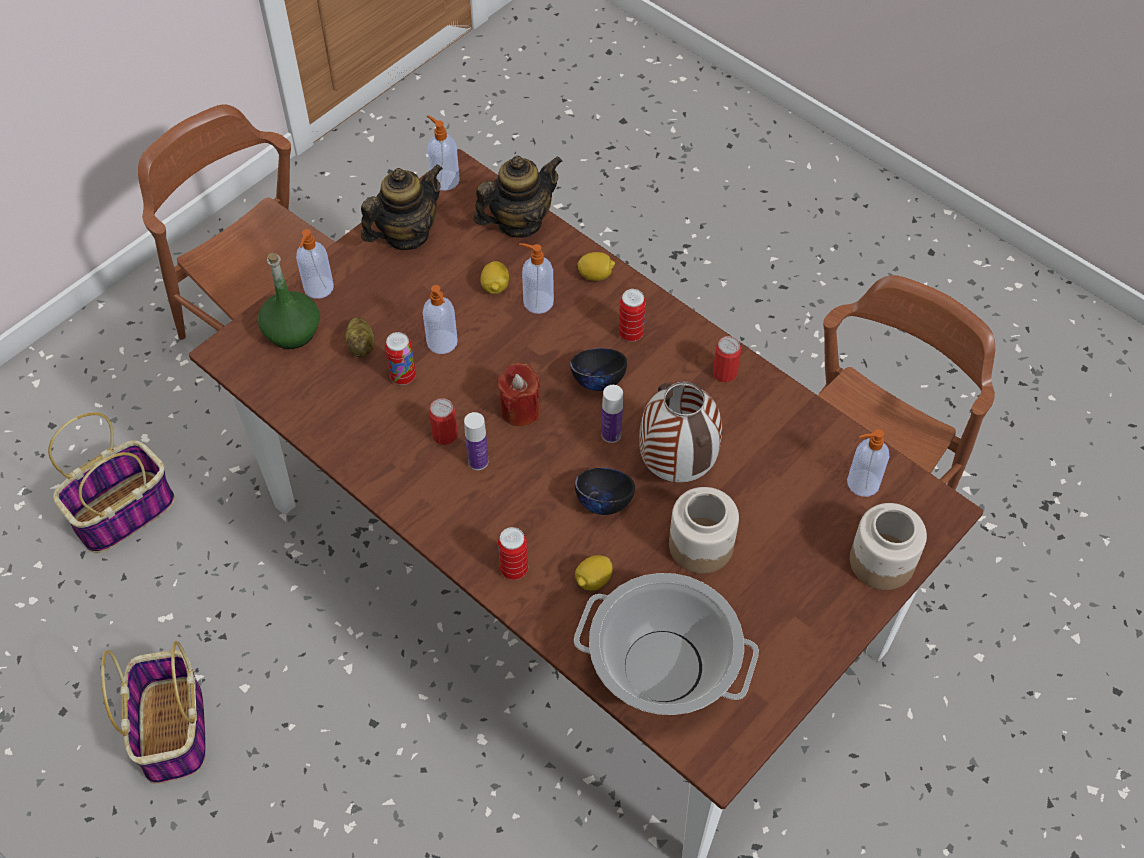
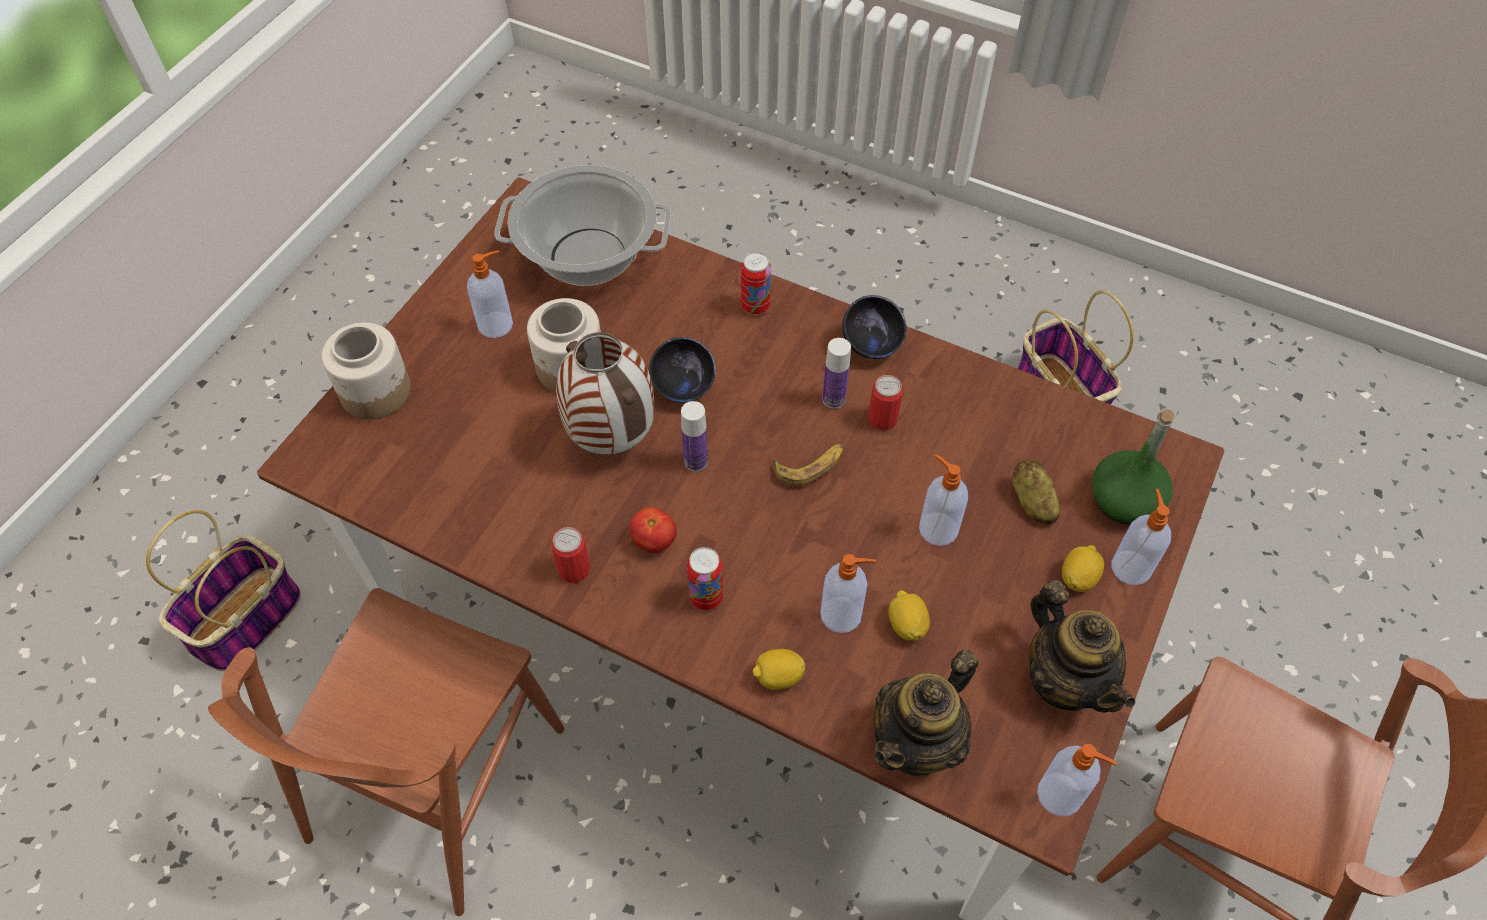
camera: 165 degrees right, 0 degrees up
basket [48,412,175,553] -> basket moved to [146,510,301,671]
teapot [361,164,443,250] -> teapot turned 60 degrees counterclockwise [1028,580,1135,713]
can [385,332,416,385] -> none
red candle [497,363,541,426] -> banana [773,444,843,486]
black bowl [570,348,627,391] -> black bowl moved to [842,295,907,359]
lemon [575,555,613,591] -> lemon moved to [1062,545,1104,592]
soap dispenser [847,429,889,497] -> soap dispenser moved to [467,250,513,338]
none -> tomato [629,507,677,553]

